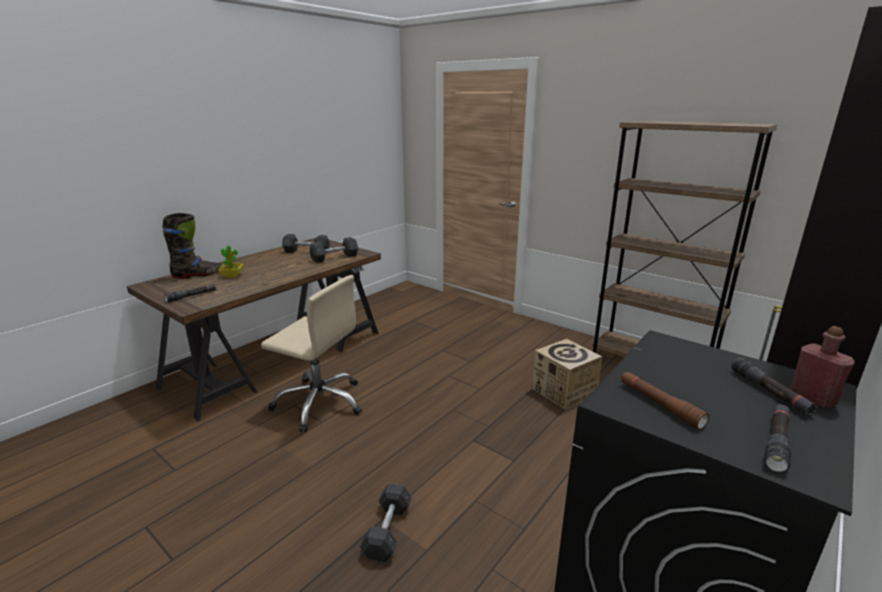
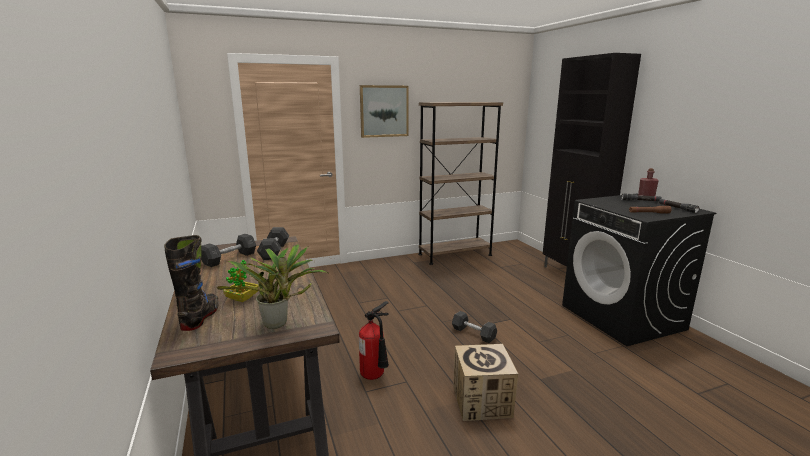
camera: 60 degrees left, 5 degrees down
black flashlight [164,284,216,303] -> potted plant [217,244,329,329]
beige office chair [261,275,362,432] -> fire extinguisher [359,301,389,380]
grey dumbbell [360,483,412,562] -> grey dumbbell moved to [452,311,497,343]
cardboard box [532,339,602,410] -> cardboard box moved to [453,344,518,421]
none -> picture [360,85,409,138]

